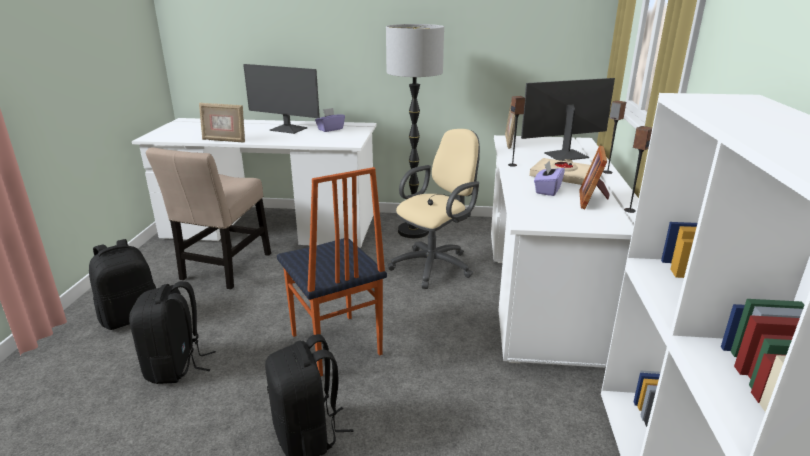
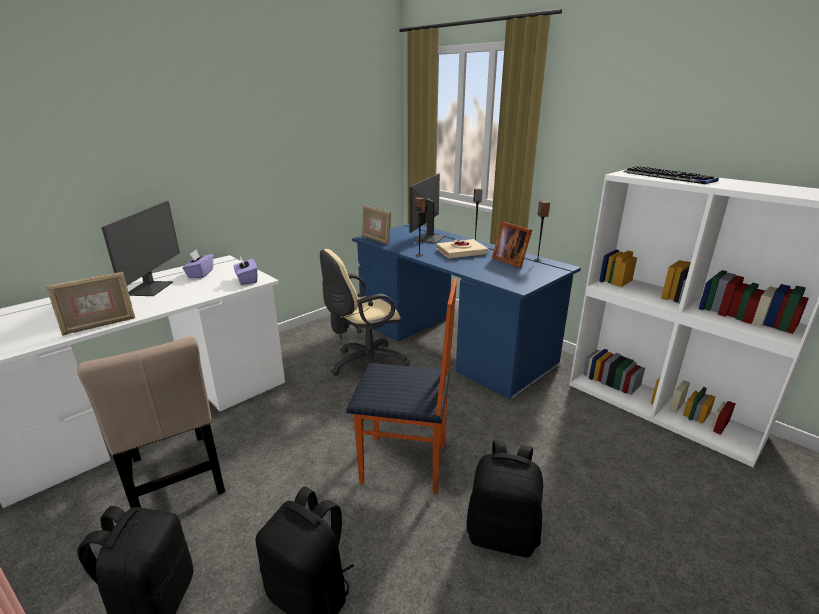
camera: 50 degrees left, 0 degrees up
monitor [243,64,320,134] -> monitor turned 60 degrees counterclockwise [101,201,180,296]
floor lamp [386,24,444,238] -> none
beige office chair [388,129,480,289] -> beige office chair turned 120 degrees counterclockwise [320,249,410,376]
white desk [491,135,639,368] -> blue desk [352,224,581,399]
purple tissue box [534,160,565,196] -> purple tissue box moved to [234,256,257,285]
none -> keyboard [623,166,719,184]

